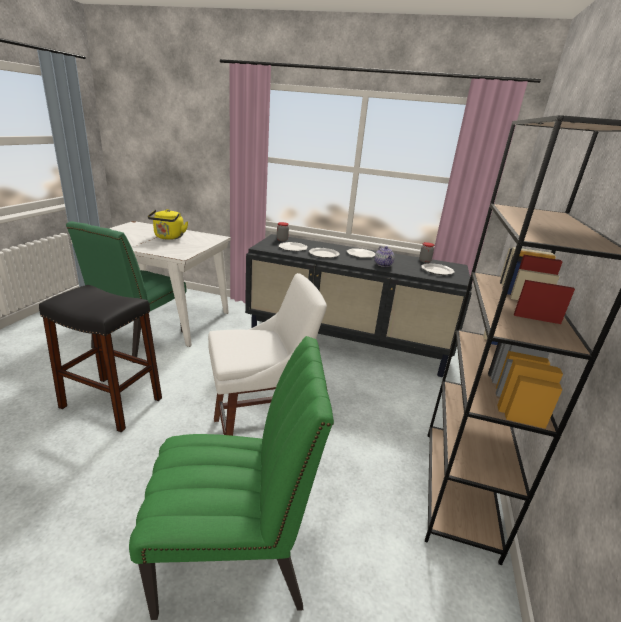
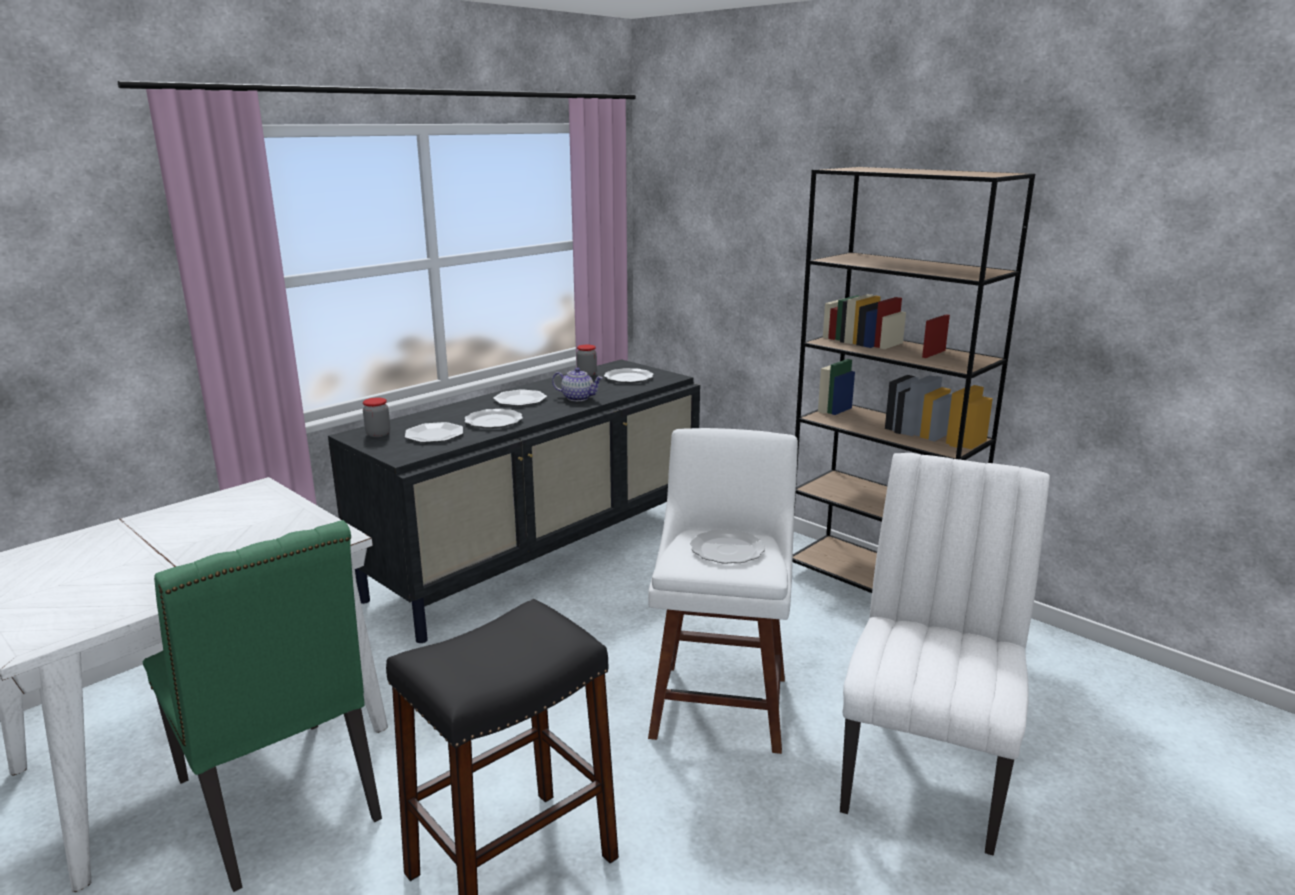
camera: 60 degrees left, 5 degrees down
green chair [129,336,334,620] -> white chair [840,453,1050,856]
yellow kettle [148,209,188,240] -> none
none -> plate [690,529,765,564]

